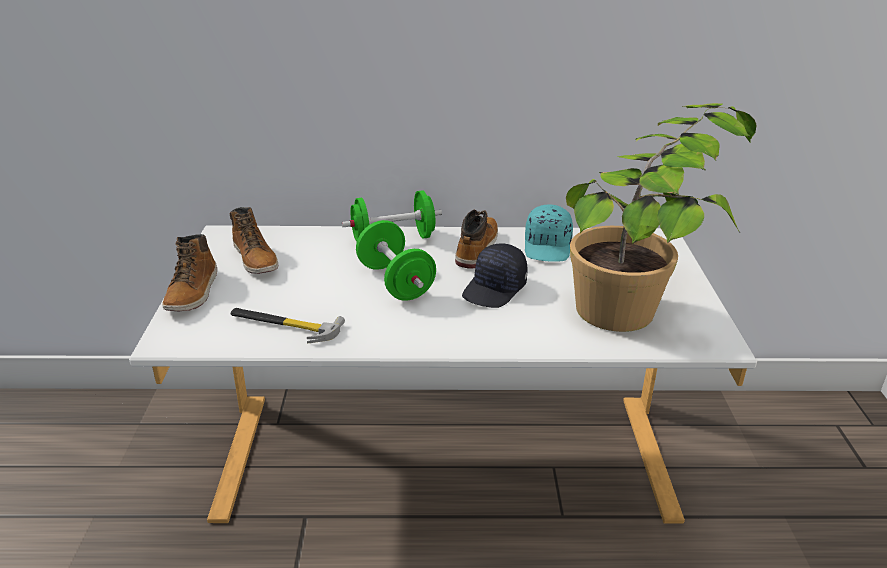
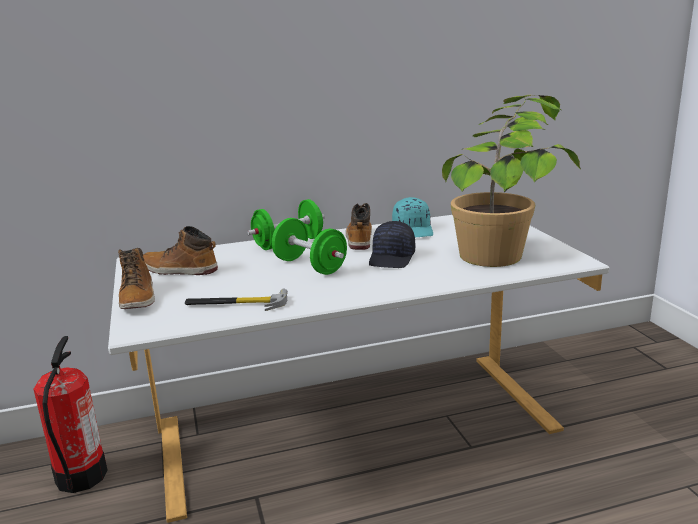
camera: 15 degrees left, 10 degrees down
boot [230,207,278,274] -> boot turned 150 degrees clockwise [143,226,218,275]
none -> fire extinguisher [34,336,107,493]

